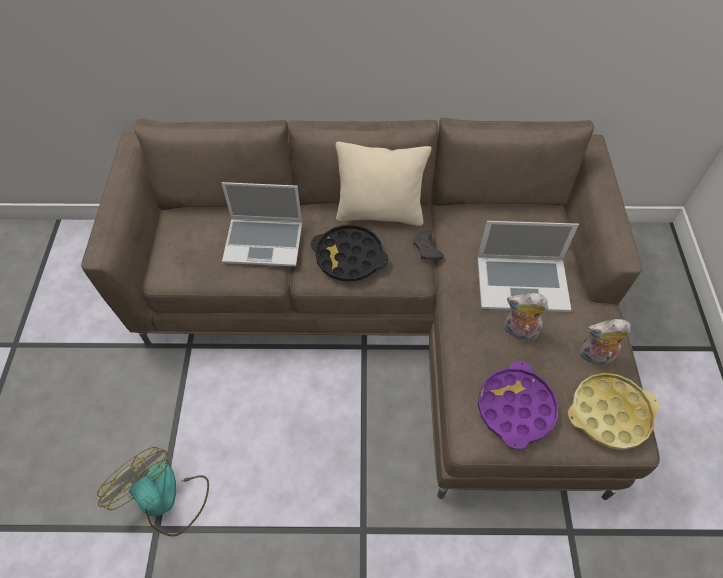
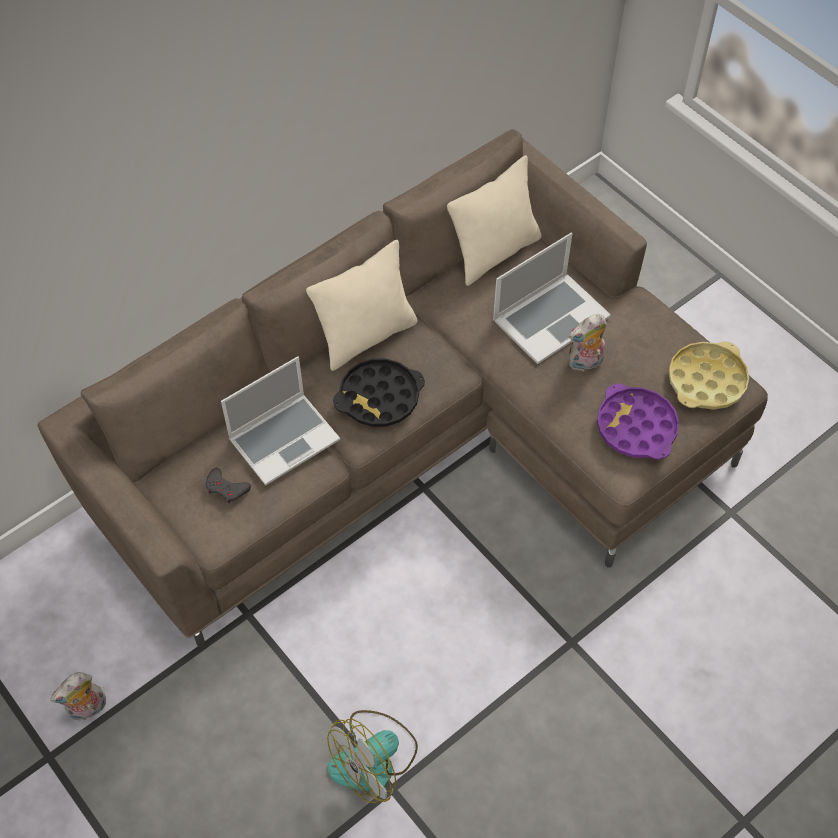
camera: 40 degrees left, 0 degrees up
fan [97,447,209,537] -> fan turned 45 degrees counterclockwise [327,710,418,803]
grey game controller [413,231,444,260] -> grey game controller moved to [206,468,251,503]
plush toy [579,319,631,366] -> plush toy moved to [50,672,106,721]
none -> beige pillow [447,155,541,286]

